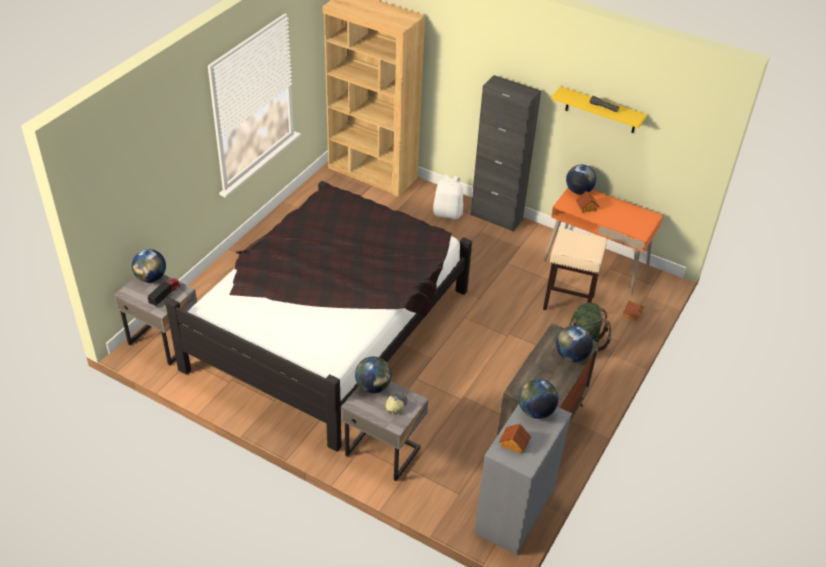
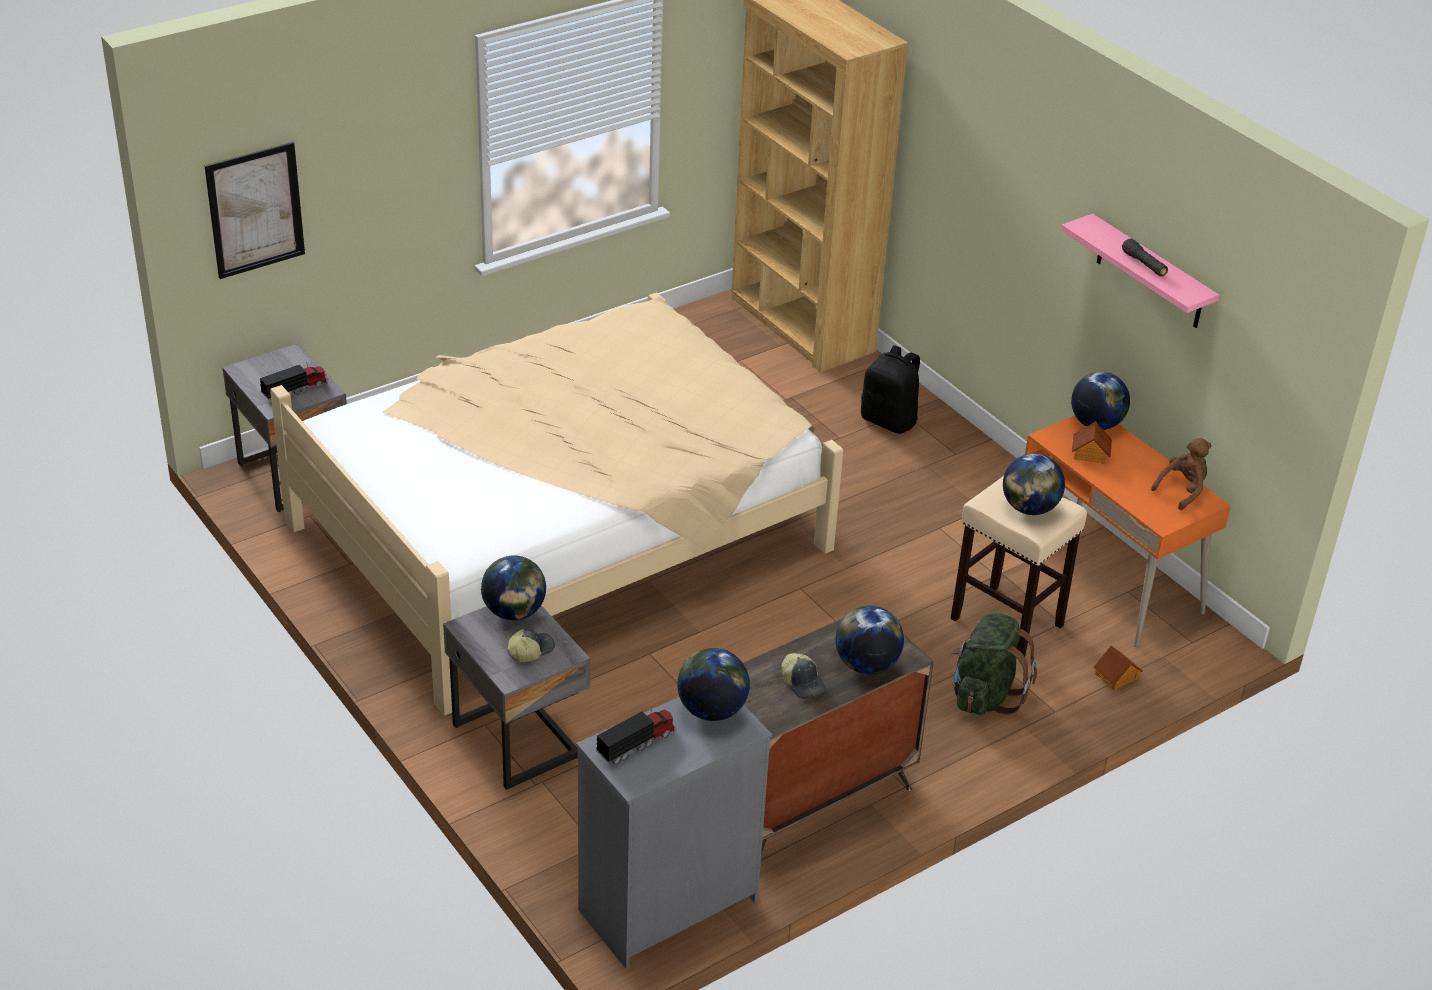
camera: 25 degrees right, 5 degrees down
globe [132,249,166,282] -> globe moved to [1003,453,1065,515]
black bed [165,181,472,452] -> beige bed [270,292,843,716]
white backpack [433,175,463,219] -> black backpack [861,345,920,434]
black cabinet [471,75,541,232] -> none
toy house [499,423,531,454] -> toy truck [596,707,676,765]
yellow shelf [551,86,647,133] -> pink shelf [1061,214,1219,328]
none -> picture [204,142,305,279]
none -> cap [781,653,825,699]
none -> brown plush toy [1151,438,1211,510]

